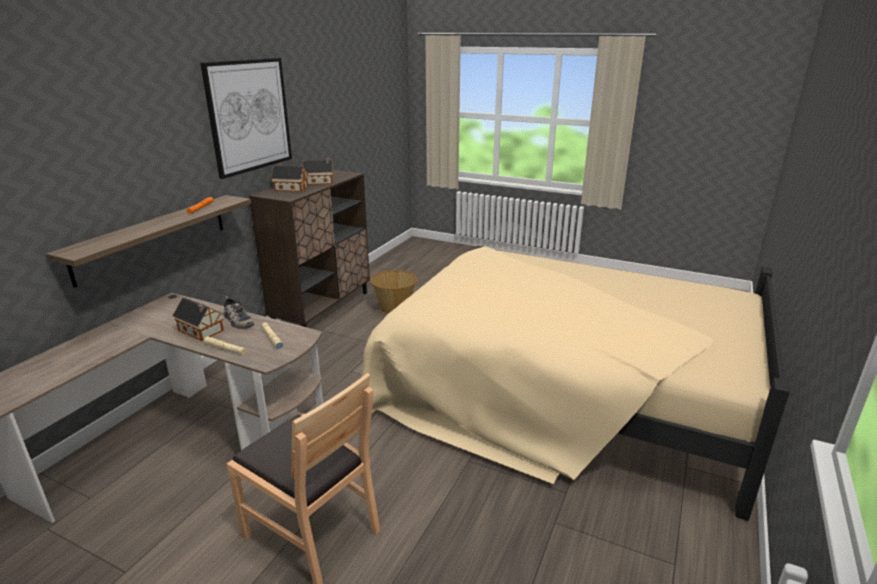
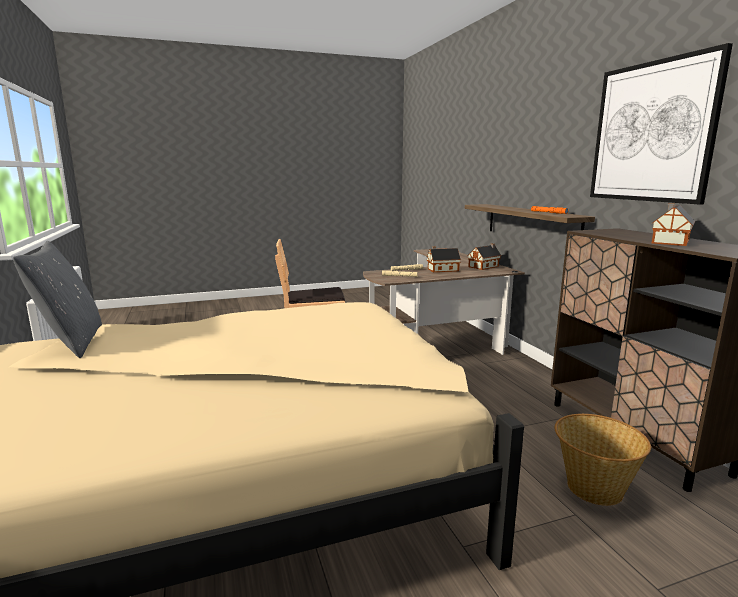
camera: 135 degrees right, 10 degrees down
shoe [224,296,254,329] -> none
toy house [271,163,308,192] -> toy house moved to [468,243,502,270]
none -> grey pillow [13,241,102,358]

